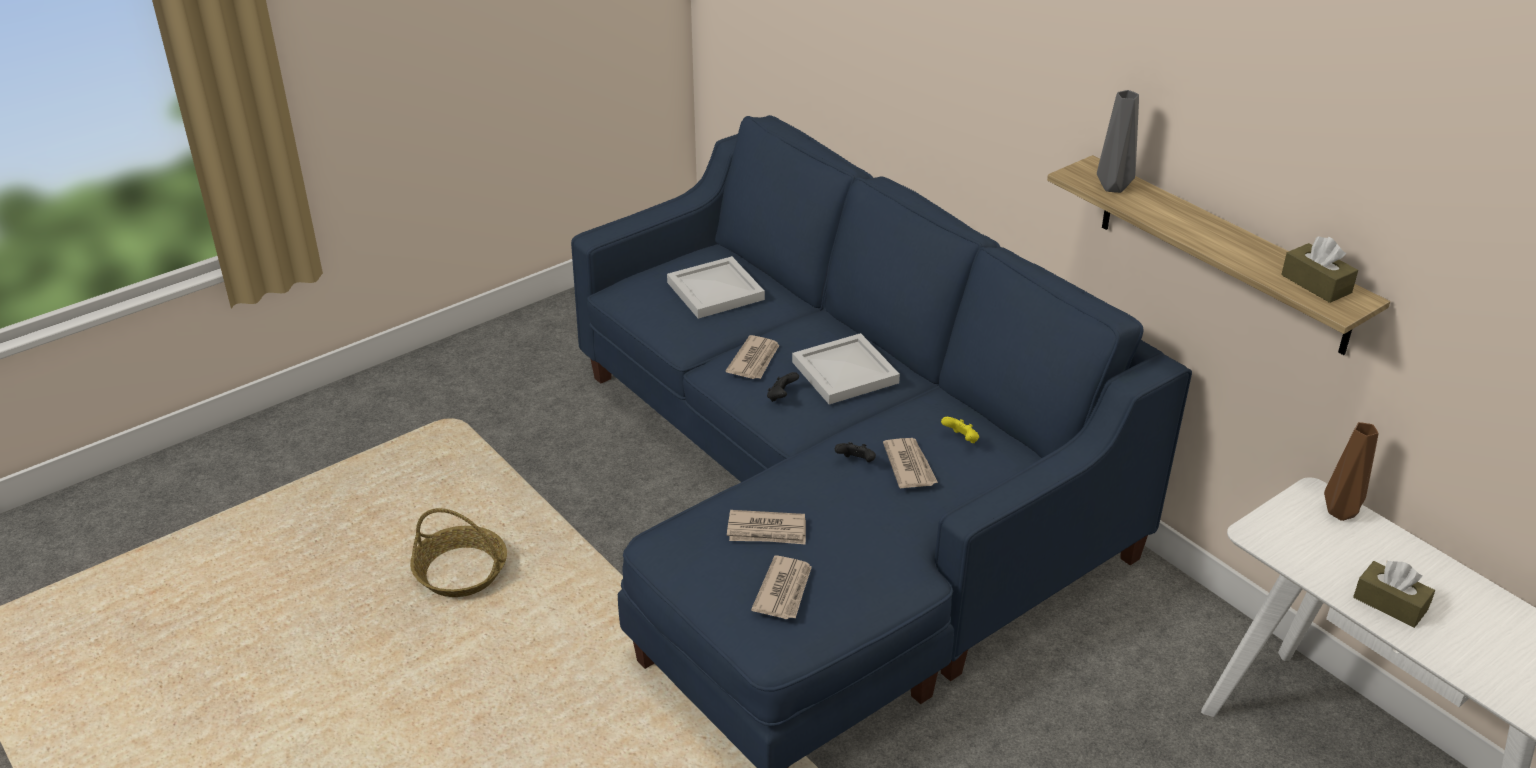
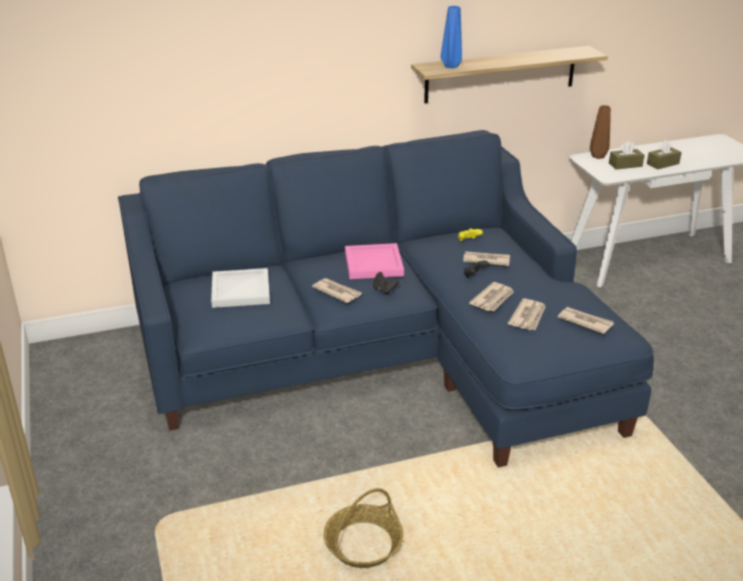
camera: 70 degrees left, 5 degrees down
white tray [792,333,900,404] -> pink tray [345,243,404,279]
grey vase [1097,90,1139,193] -> blue vase [441,6,462,68]
brown tissue box [1281,237,1358,303] -> brown tissue box moved to [609,141,644,169]
none -> newspaper [469,282,514,312]

